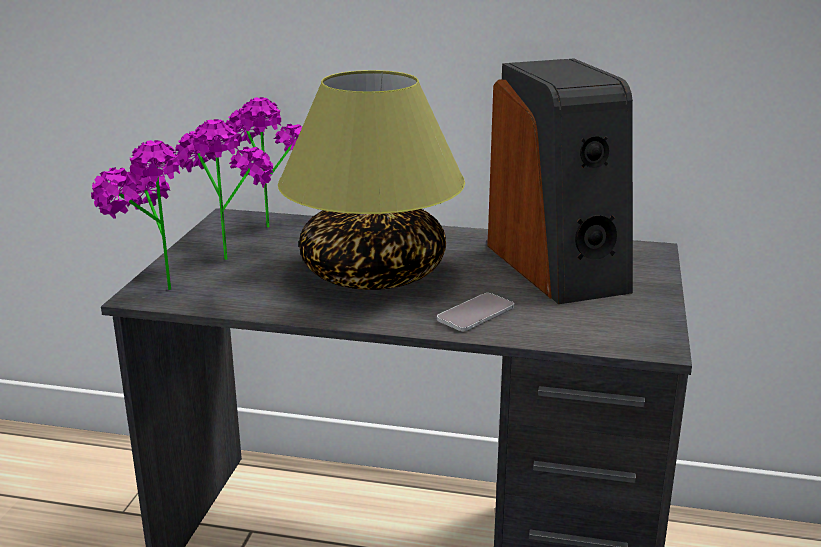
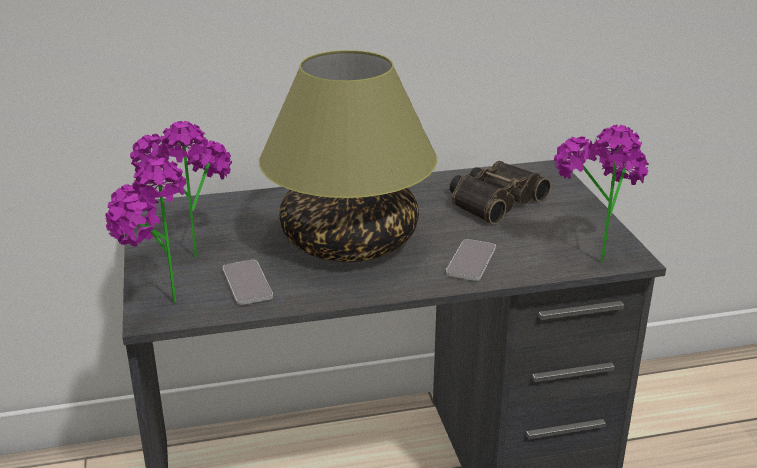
camera: 25 degrees left, 5 degrees up
potted plant [226,97,303,228] -> potted plant moved to [554,125,649,263]
speaker [487,58,633,304] -> binoculars [450,161,551,225]
none -> phone [223,260,273,305]

